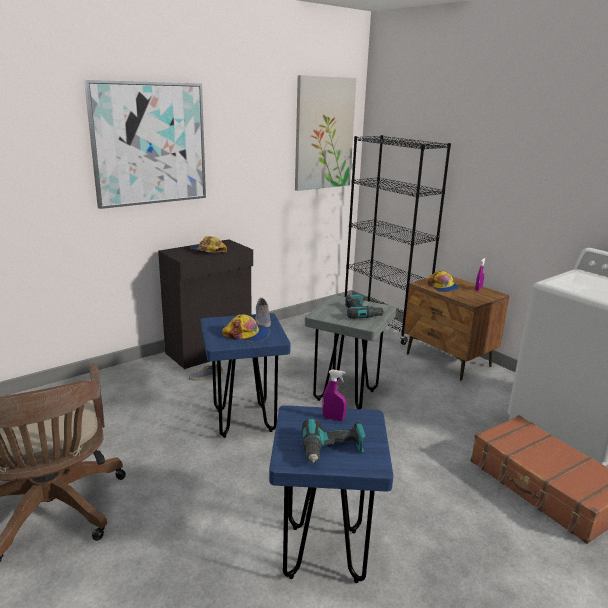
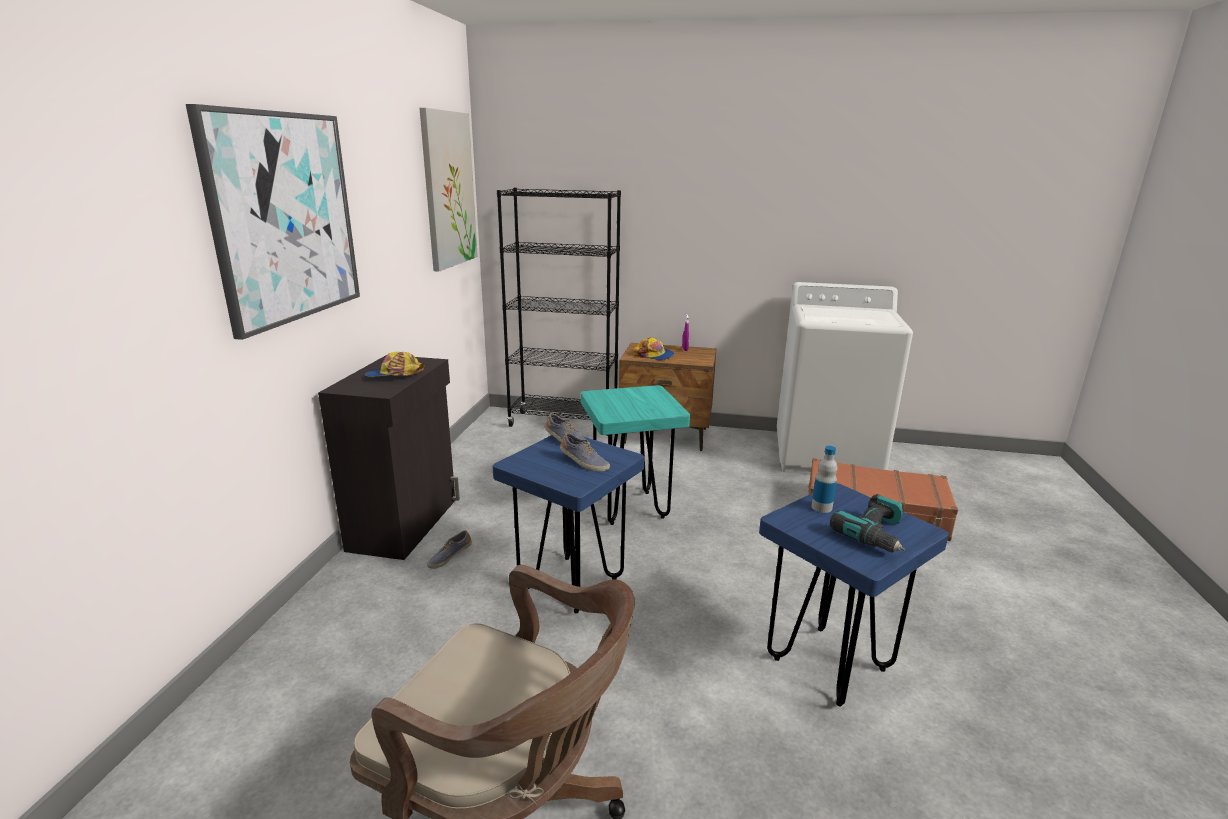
camera: 40 degrees left, 0 degrees up
cap [222,314,270,342] -> shoe [560,433,610,471]
grey stool [305,295,396,409] -> turquoise stool [581,385,690,525]
purple spray bottle [322,369,347,421] -> bottle [811,446,837,513]
power drill [345,294,387,319] -> none

